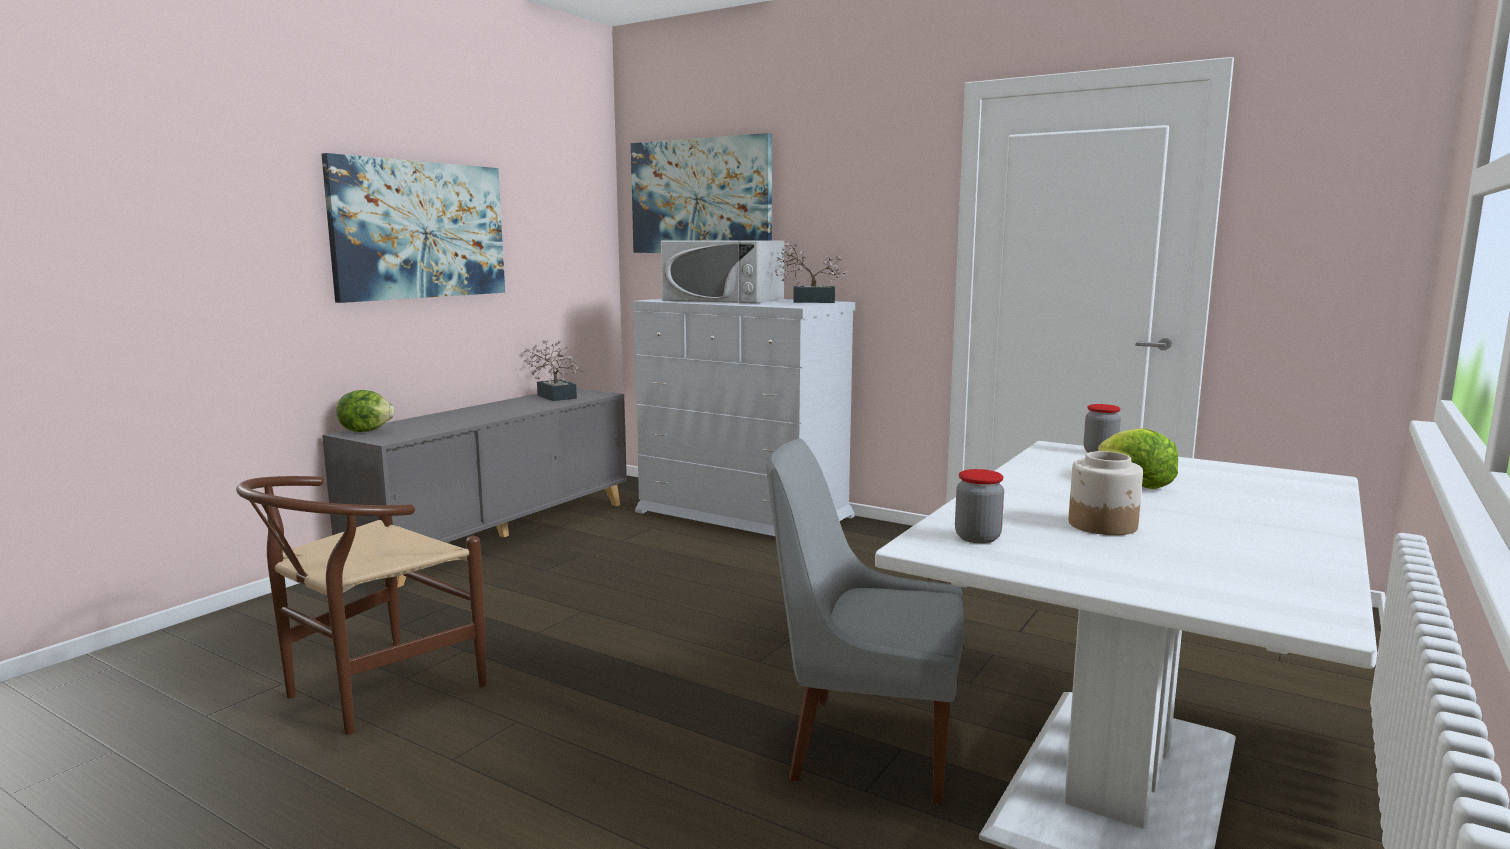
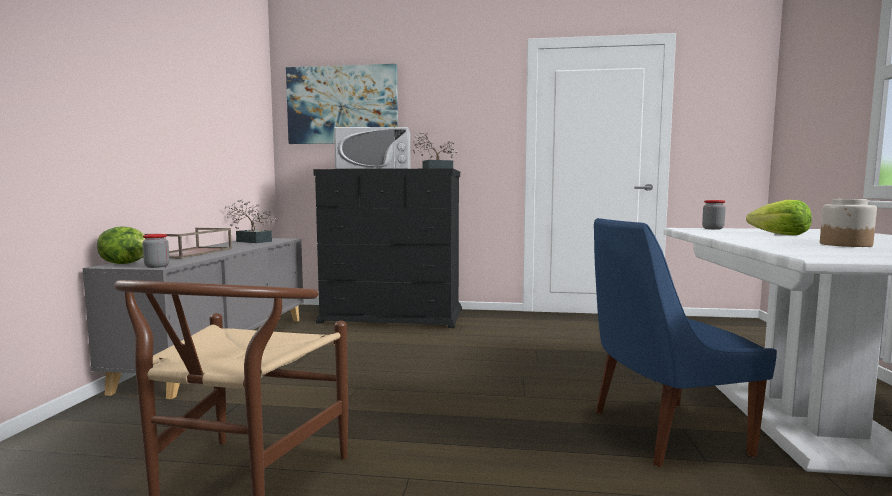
camera: 25 degrees left, 5 degrees down
picture [321,153,505,303] -> none
white dresser [632,299,855,536] -> black dresser [313,168,462,328]
grey chair [766,439,964,805] -> blue chair [594,218,777,468]
jar [955,469,1004,544] -> jar moved to [142,234,169,268]
none -> brown tray [145,228,232,259]

